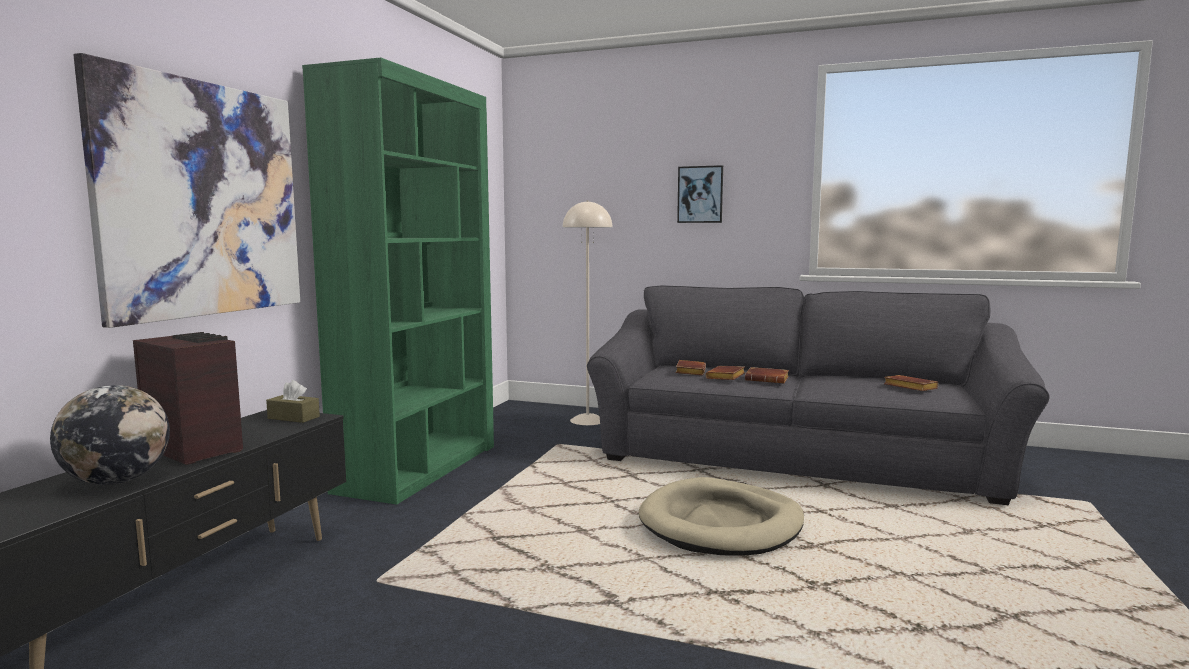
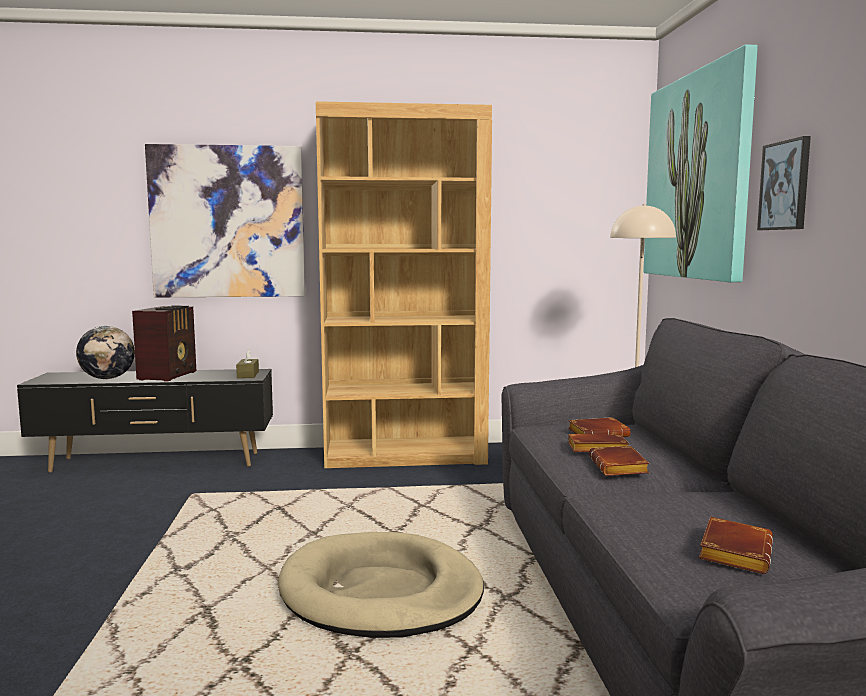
camera: 65 degrees right, 0 degrees up
green bookcase [302,58,494,505] -> brown bookcase [315,101,492,468]
none -> picture [644,44,758,282]

